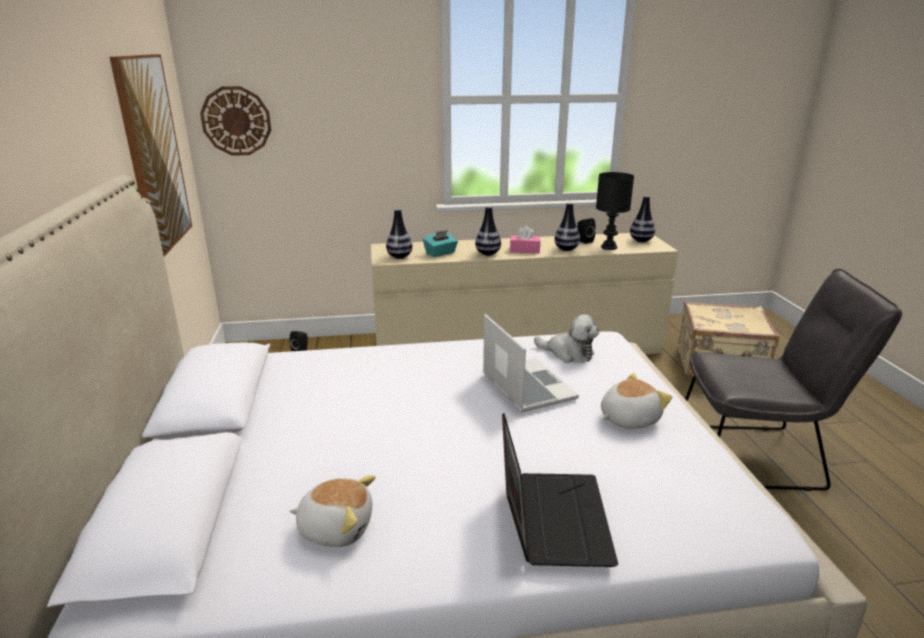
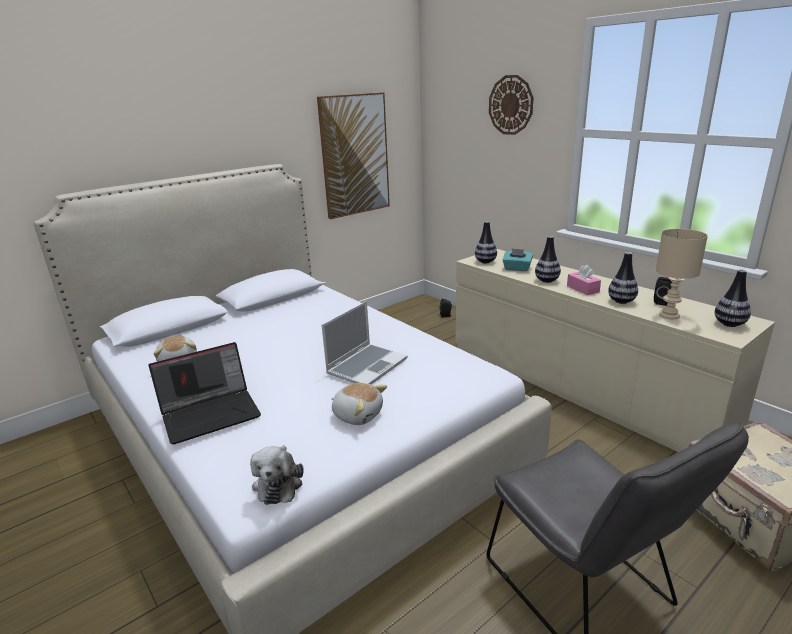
camera: 60 degrees right, 0 degrees up
wall clock [200,86,271,156] -> wall clock moved to [489,75,534,135]
plush toy [534,314,599,363] -> plush toy moved to [250,445,304,505]
black table lamp [596,172,634,250] -> beige table lamp [656,229,708,319]

